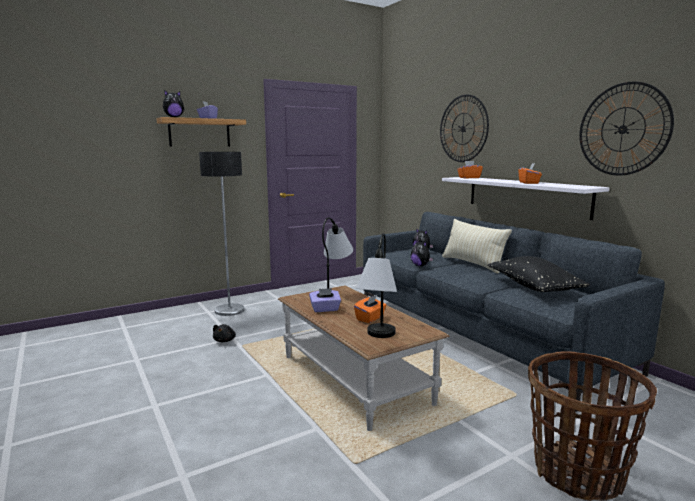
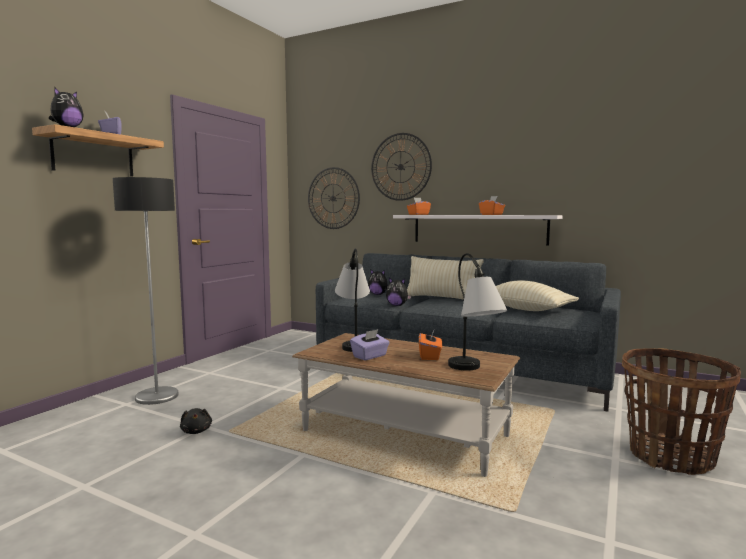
camera: 30 degrees left, 5 degrees down
black pillow [488,256,590,292] -> beige pillow [496,280,579,311]
wall clock [579,81,674,176] -> wall clock moved to [308,167,360,229]

